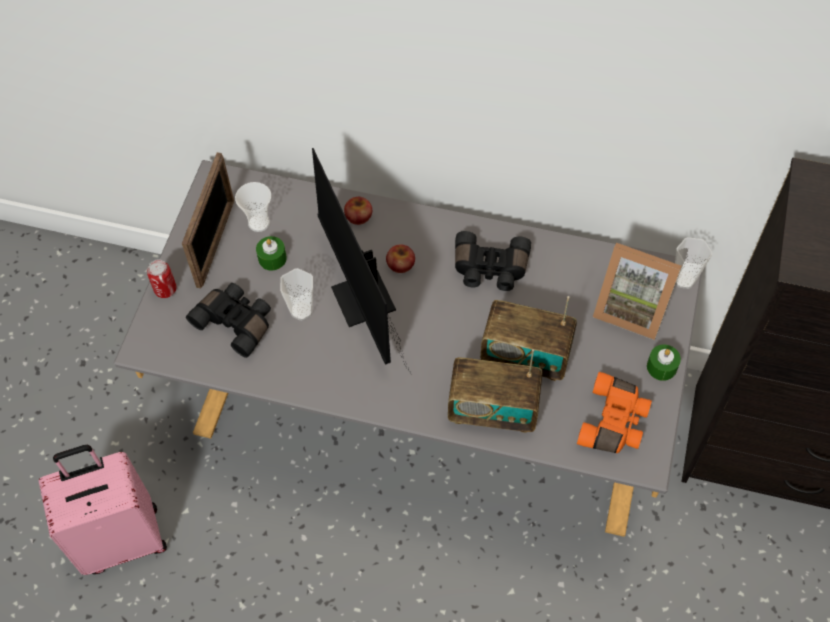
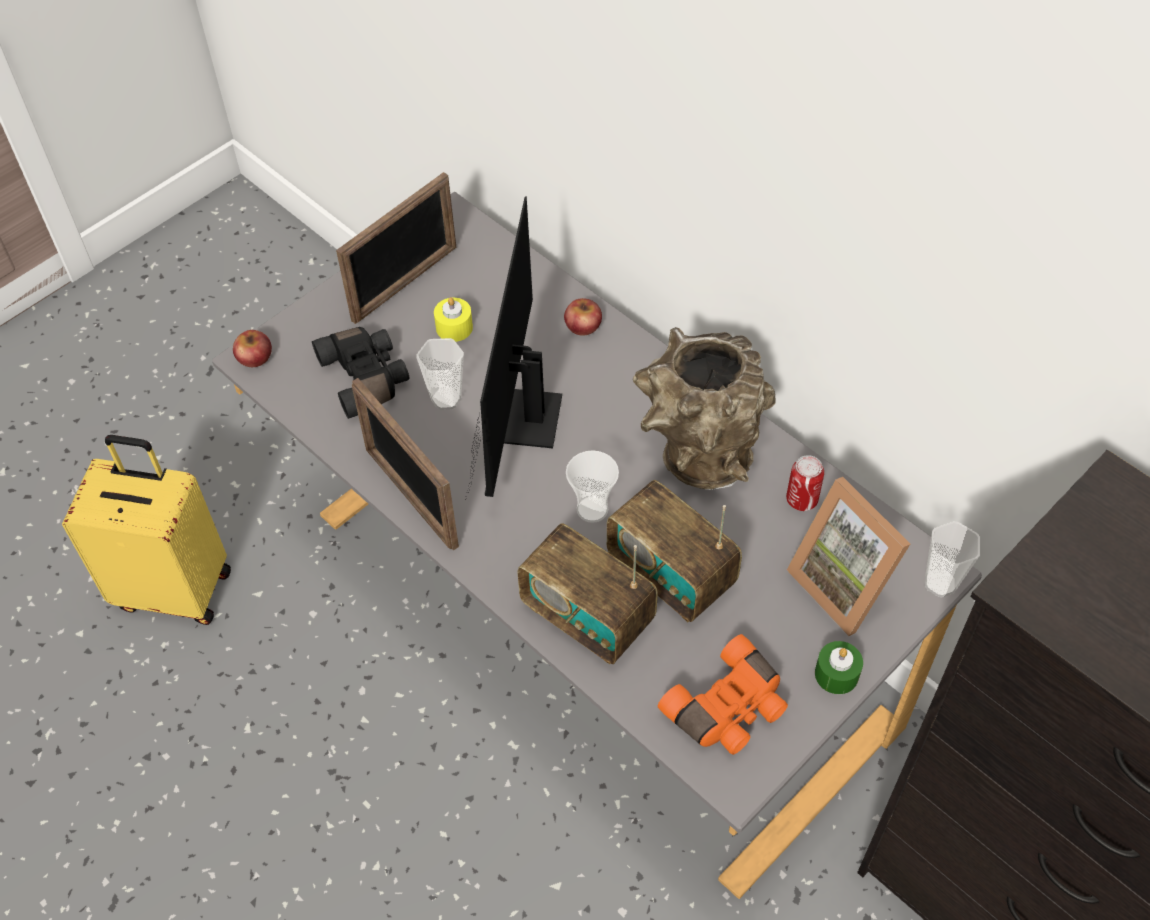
camera: 30 degrees right, 5 degrees down
pink suitcase [39,445,167,575] -> yellow suitcase [62,435,231,625]
can [147,259,177,298] -> can moved to [786,455,824,511]
cup [235,182,271,232] -> cup moved to [566,450,619,523]
green candle [256,236,287,271] -> yellow candle [434,297,473,342]
apple [386,244,415,273] -> apple moved to [233,330,272,367]
black binoculars [455,231,531,291] -> brown vase [633,327,776,490]
none -> picture frame [352,378,459,550]

